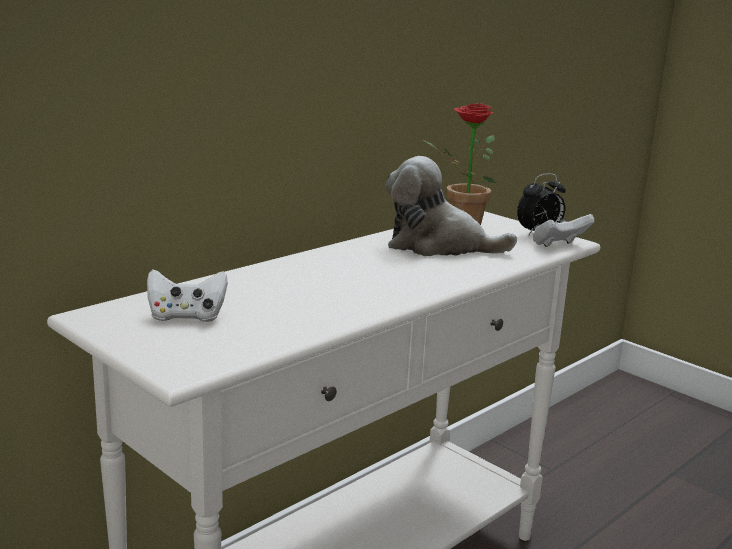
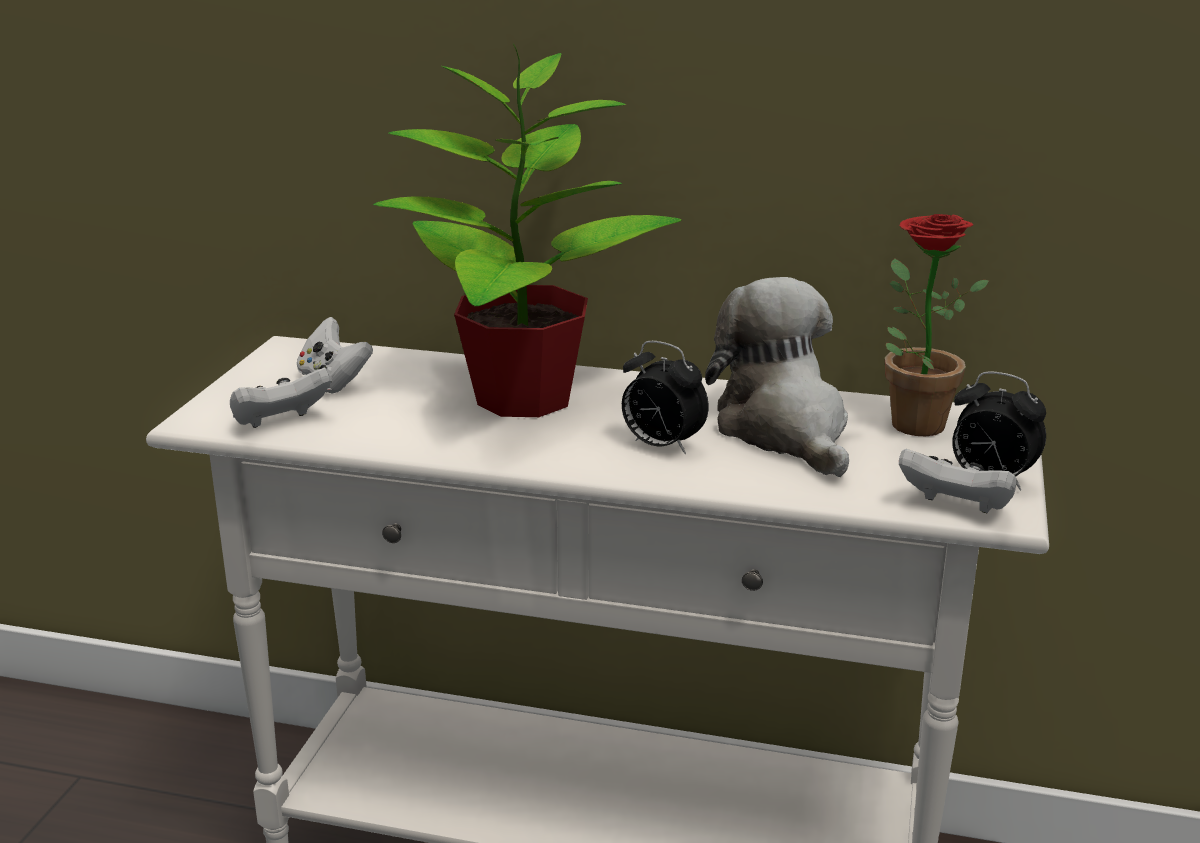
camera: 60 degrees right, 5 degrees up
none -> white game controller [230,368,332,428]
none -> potted plant [373,44,682,417]
none -> alarm clock [622,341,709,454]

